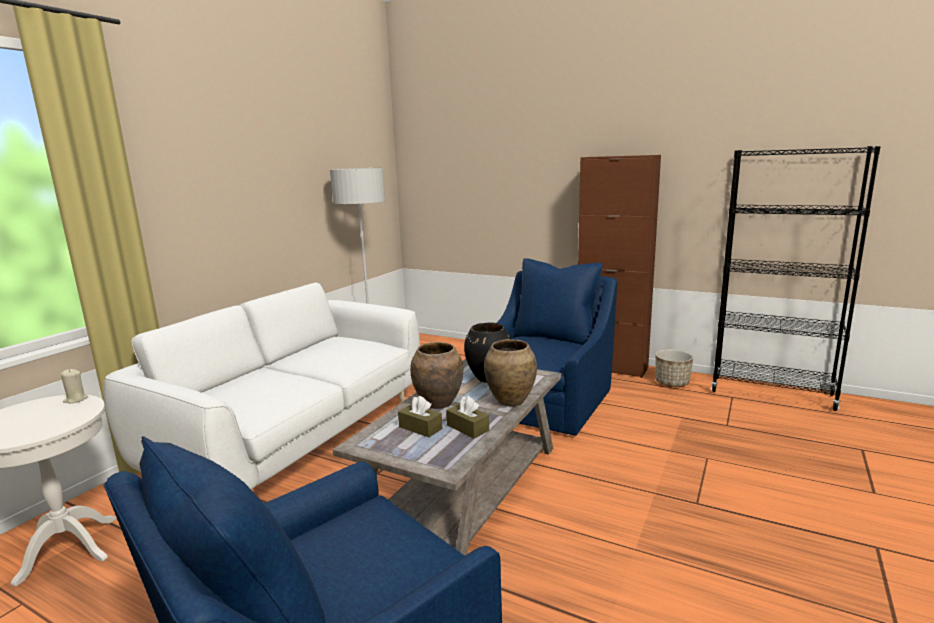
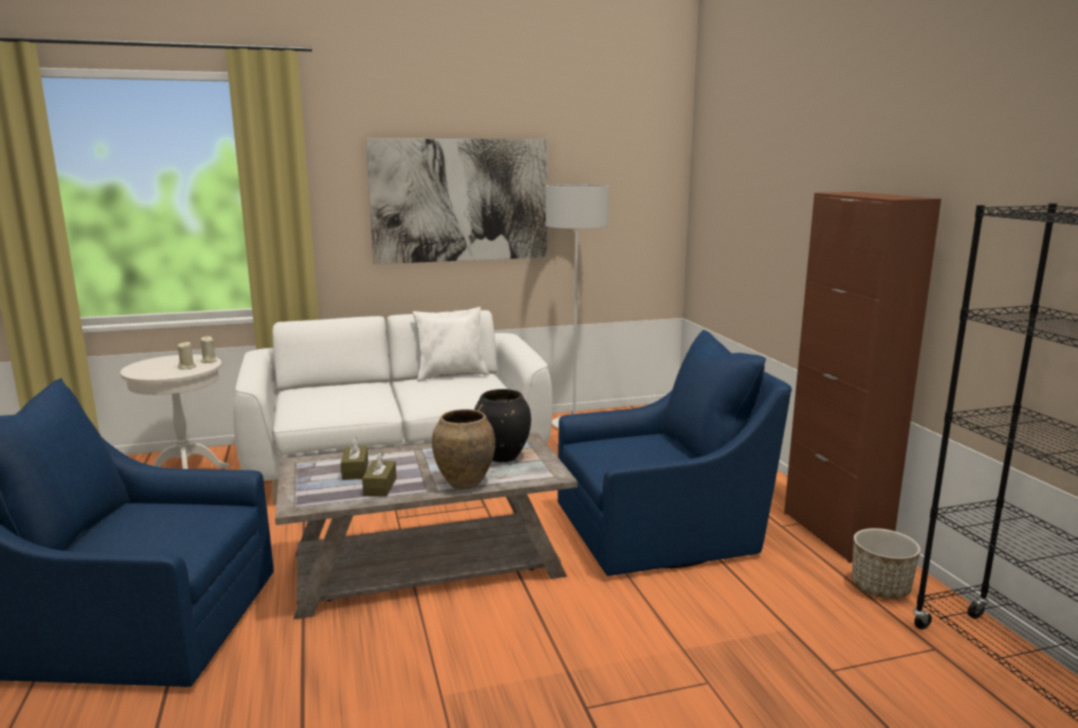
camera: 45 degrees right, 0 degrees up
brown vase [410,342,463,409] -> none
none -> beige candle [177,342,196,369]
none -> picture [366,139,548,264]
none -> white pillow [412,307,489,382]

